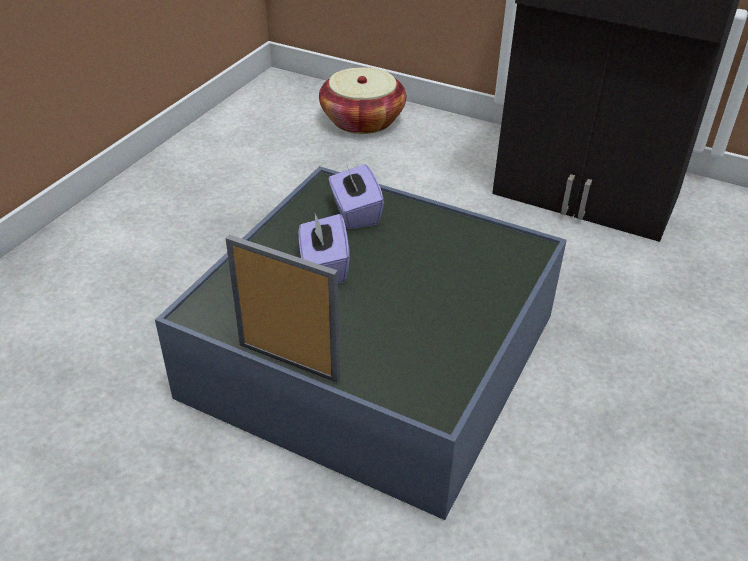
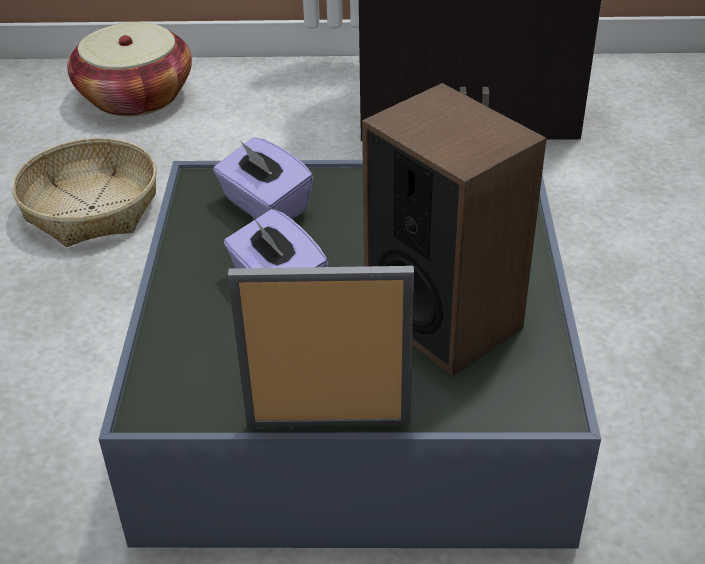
camera: 25 degrees left, 0 degrees up
none -> basket [12,138,157,247]
none -> speaker [362,83,547,376]

